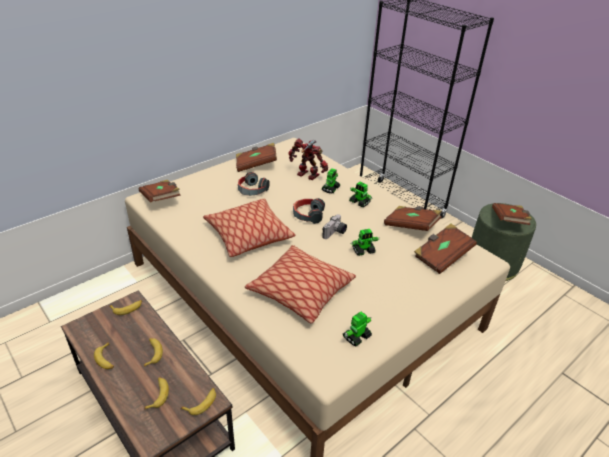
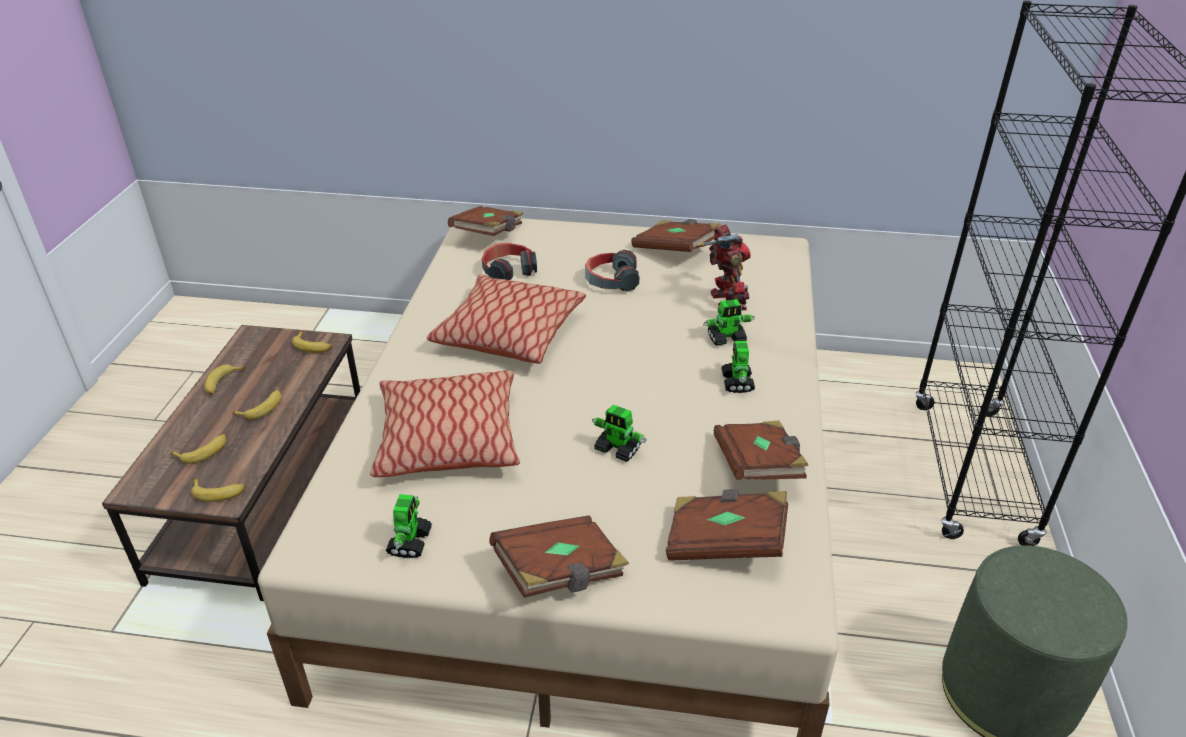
camera: 50 degrees right, 0 degrees up
headphones [293,198,325,224] -> headphones moved to [482,243,537,280]
camera [322,214,347,239] -> none
toy robot [343,311,372,346] -> toy robot turned 90 degrees clockwise [386,494,432,558]
brown book [492,203,532,225] -> brown book moved to [489,516,629,598]

